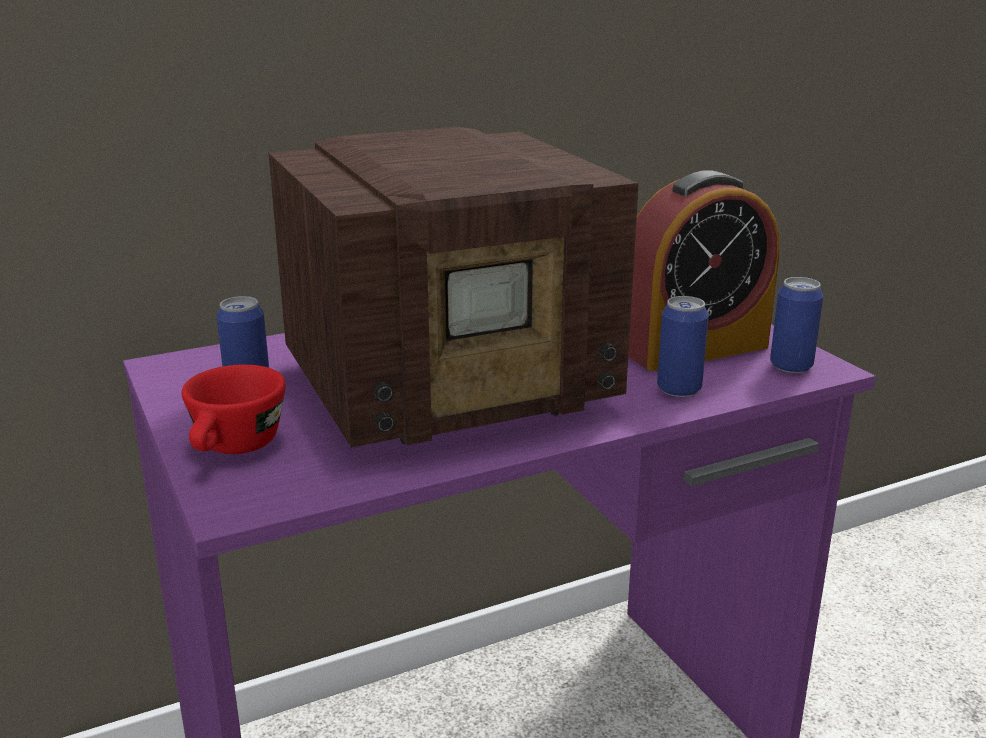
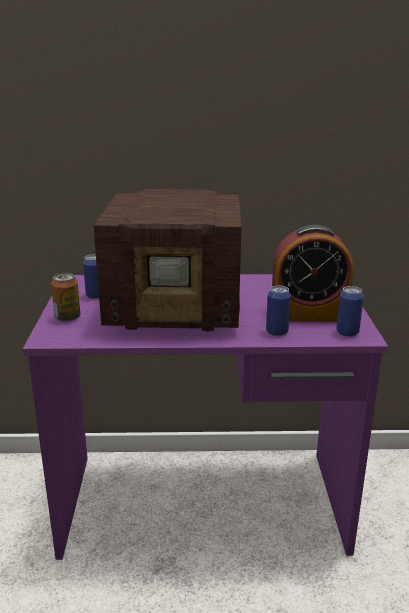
camera: 25 degrees right, 0 degrees up
red cup [181,364,286,454] -> can [51,273,80,322]

